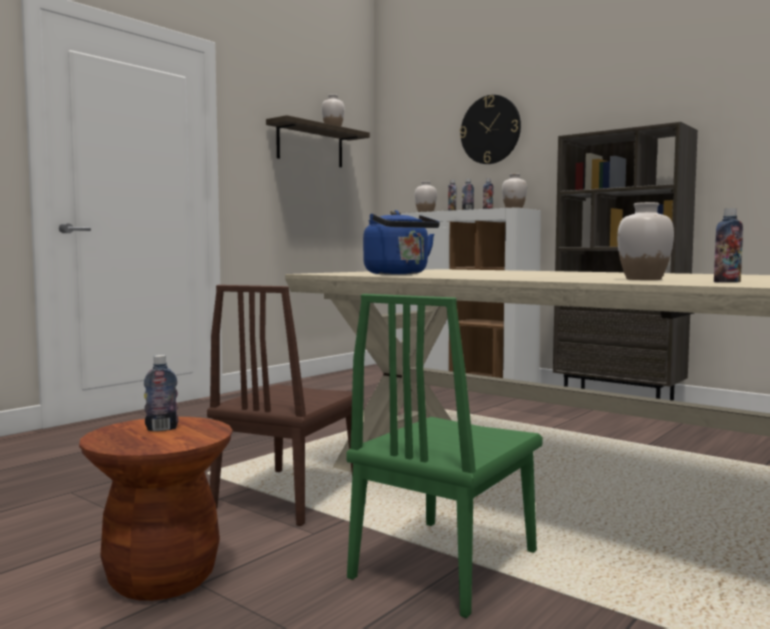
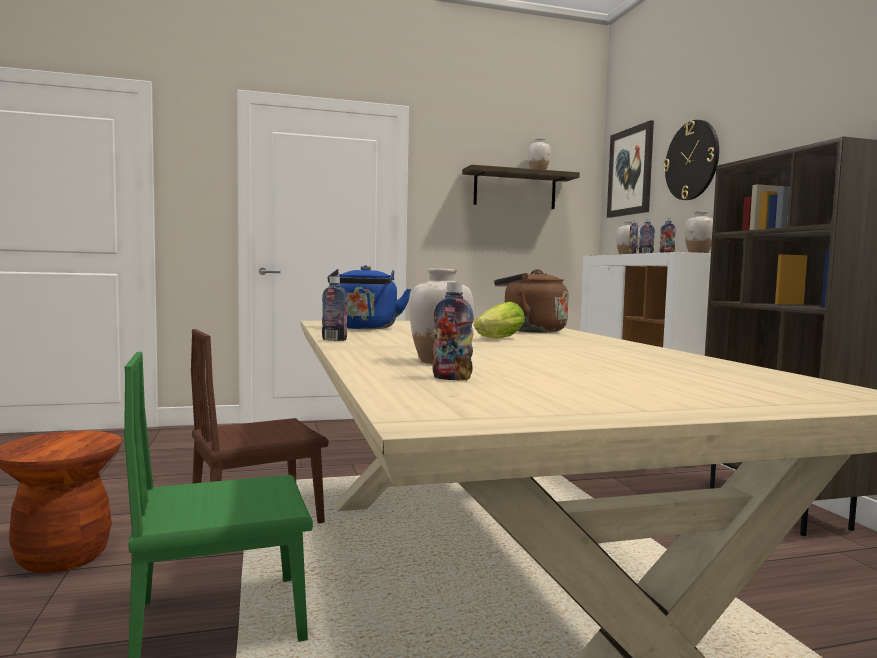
camera: 35 degrees right, 0 degrees up
bottle [144,355,179,431] -> bottle moved to [322,276,348,341]
none -> lettuce [474,302,525,338]
none -> brown kettle [494,269,569,333]
none -> picture [607,120,654,218]

